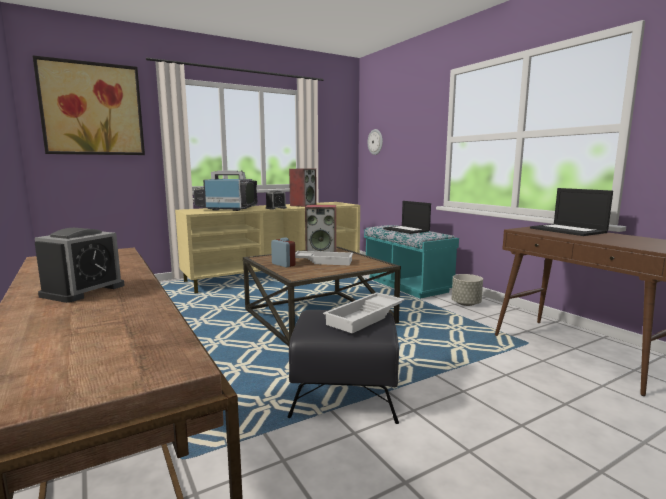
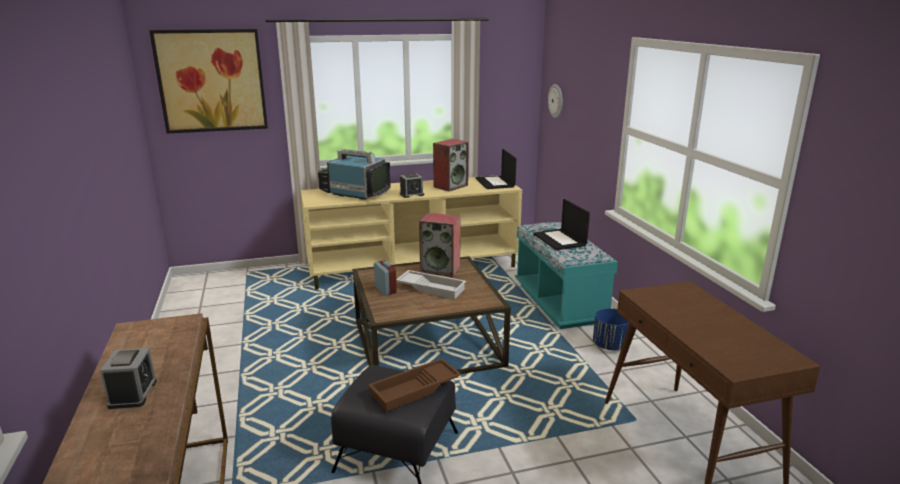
camera: 15 degrees right, 10 degrees up
alarm clock [35,228,125,303] -> alarm clock turned 45 degrees counterclockwise [100,348,157,409]
white tray [323,292,405,333] -> brown tray [368,358,461,412]
grey planter [452,274,483,306] -> blue planter [593,308,629,350]
laptop [530,188,613,236] -> laptop moved to [475,149,517,189]

